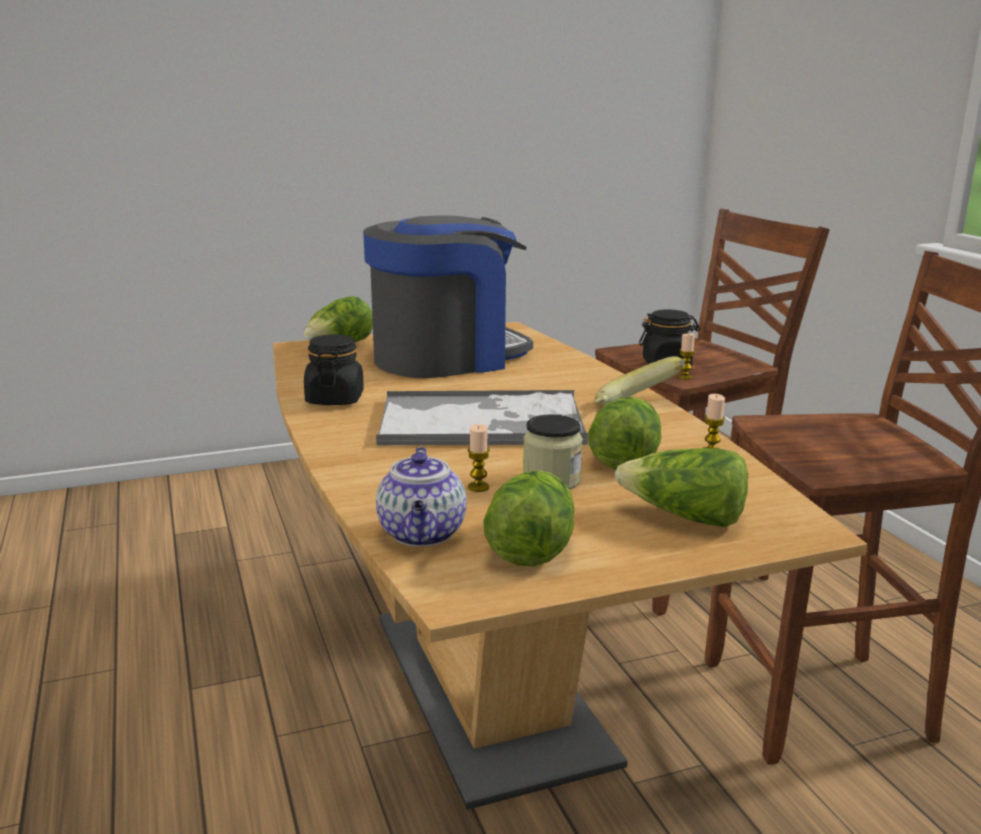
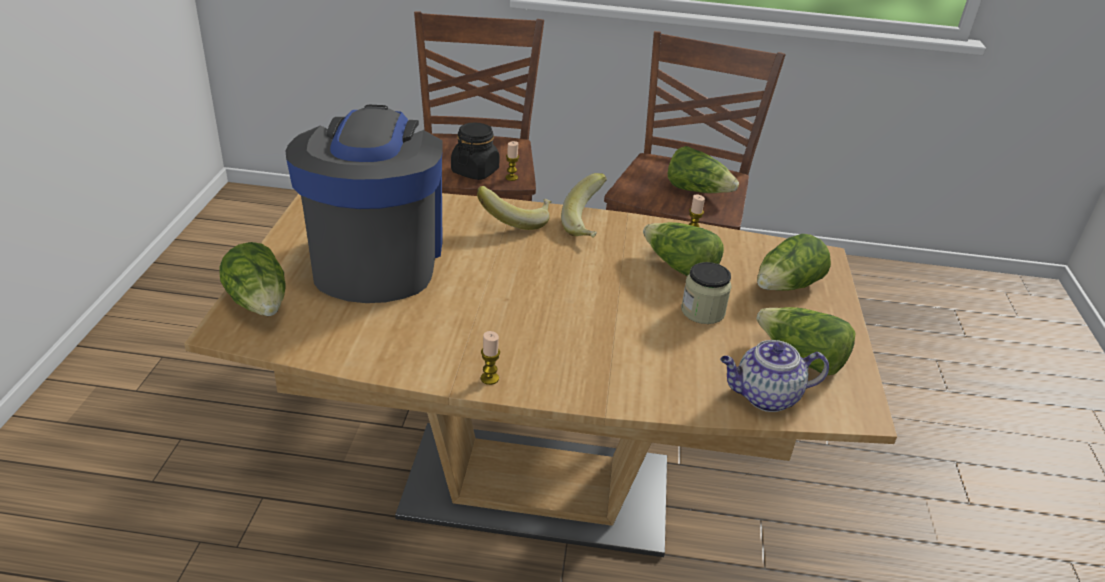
camera: 65 degrees left, 15 degrees up
black jar [304,334,364,405] -> none
tray [376,390,588,446] -> none
teapot [376,447,467,547] -> teapot turned 150 degrees clockwise [720,340,829,412]
candle [468,424,490,492] -> candle moved to [481,331,500,385]
none -> banana [477,186,552,230]
none -> lettuce [668,146,739,193]

